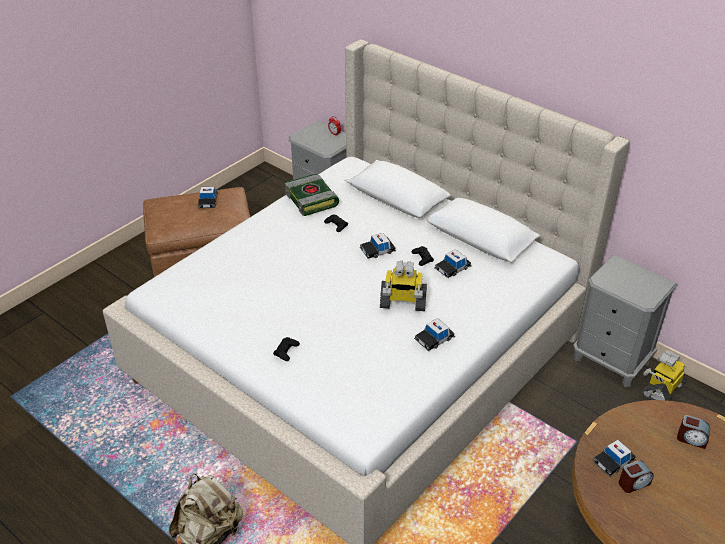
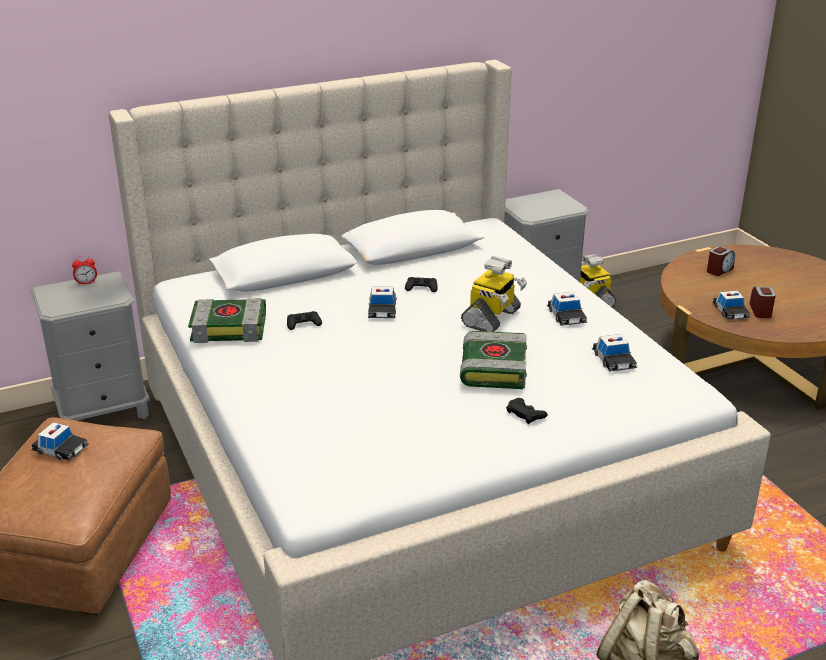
camera: 65 degrees left, 10 degrees down
toy car [434,249,472,278] -> toy car moved to [592,334,637,372]
none -> book [460,331,527,389]

